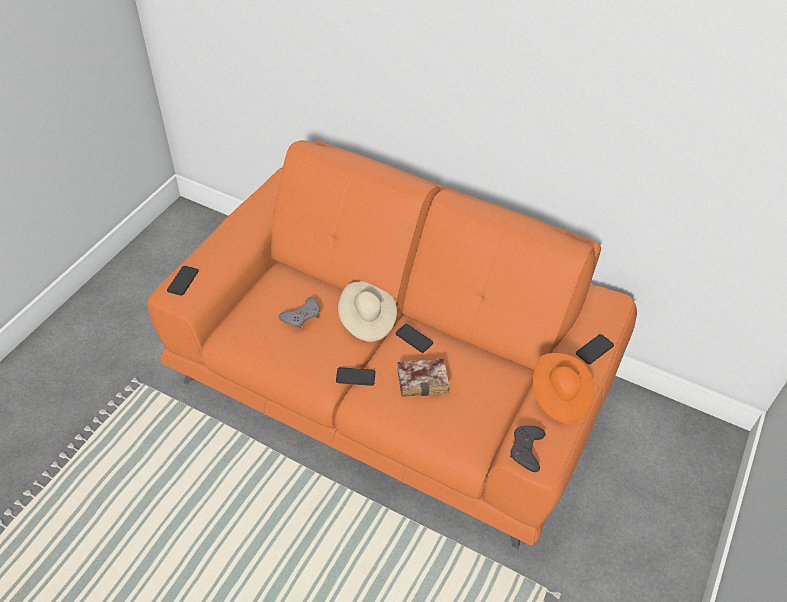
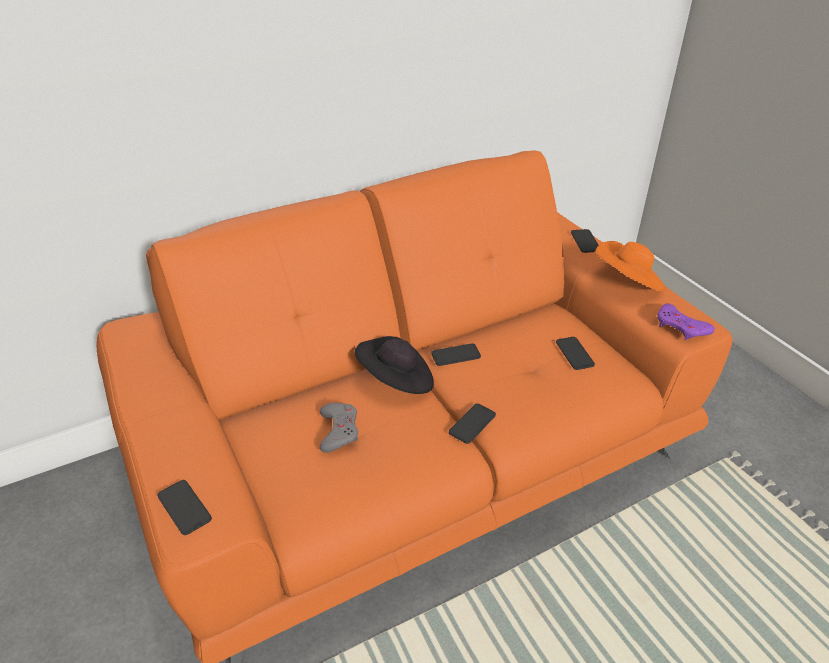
camera: 55 degrees left, 10 degrees down
beige hat [338,281,397,342] -> black hat [354,336,434,394]
book [397,358,449,397] -> none
grey game controller [510,426,546,472] -> purple game controller [657,303,715,340]
none -> phone [556,337,595,370]

